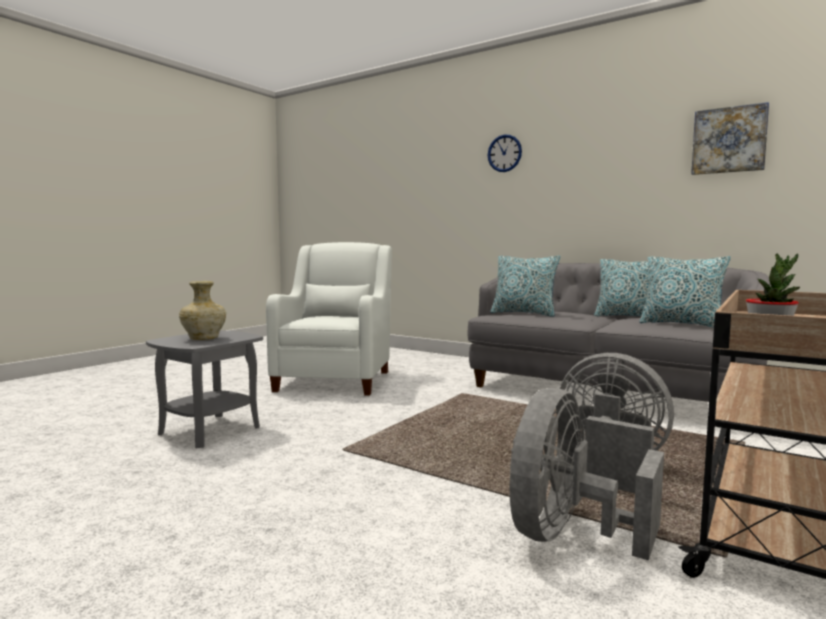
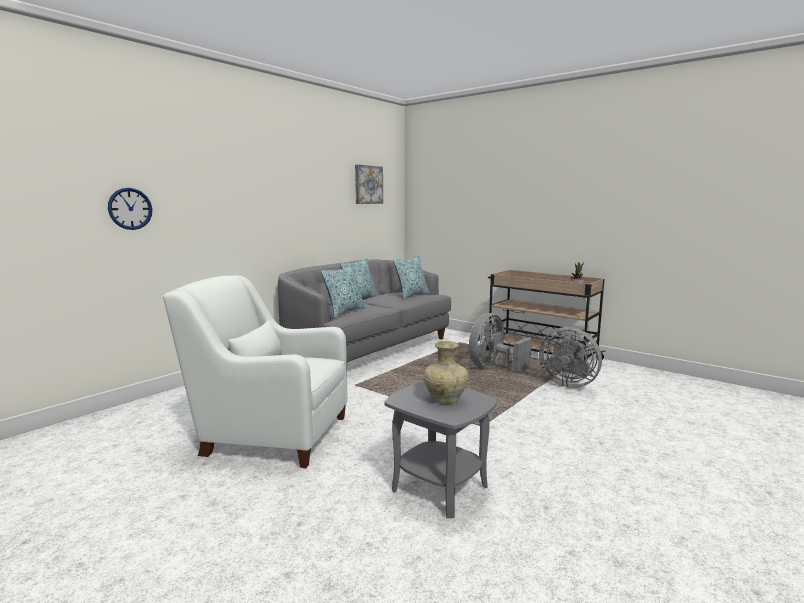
camera: 85 degrees left, 5 degrees up
wall clock [488,134,522,172] -> wall clock moved to [108,188,152,230]

